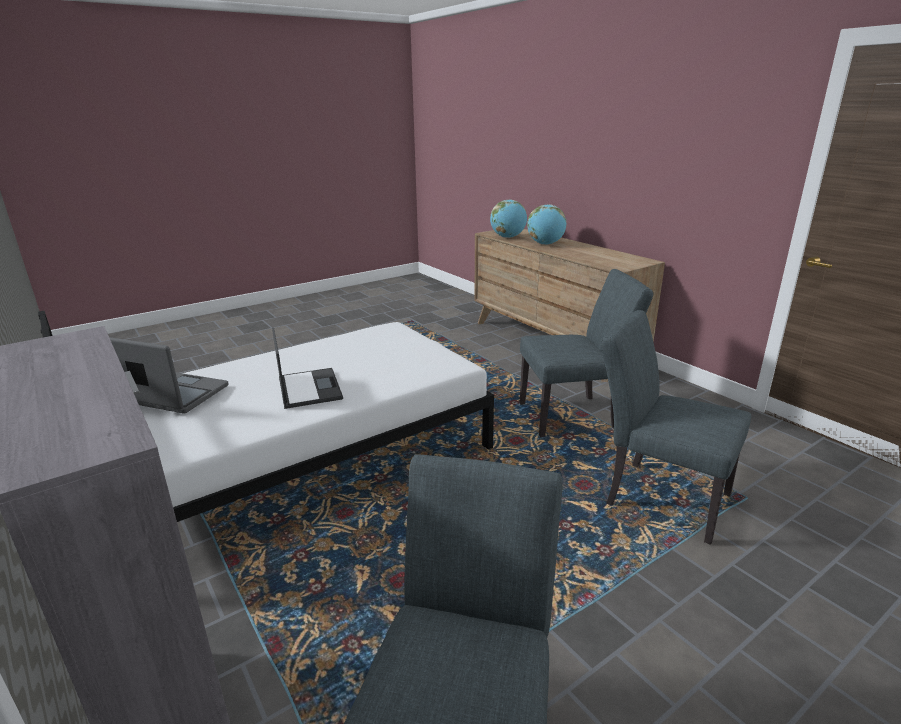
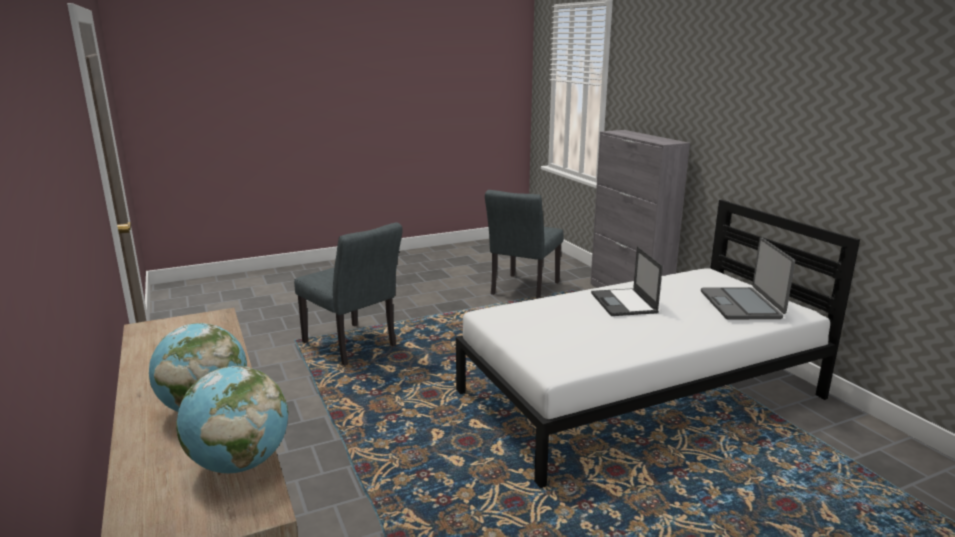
camera: 170 degrees left, 5 degrees down
laptop [109,337,229,414] -> laptop turned 60 degrees clockwise [701,237,795,320]
grey chair [520,269,654,437] -> none

